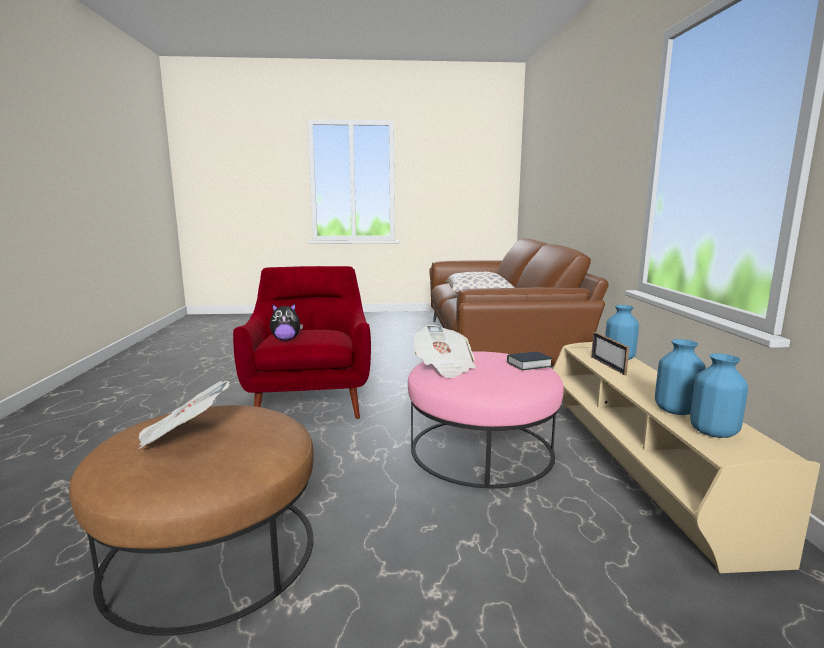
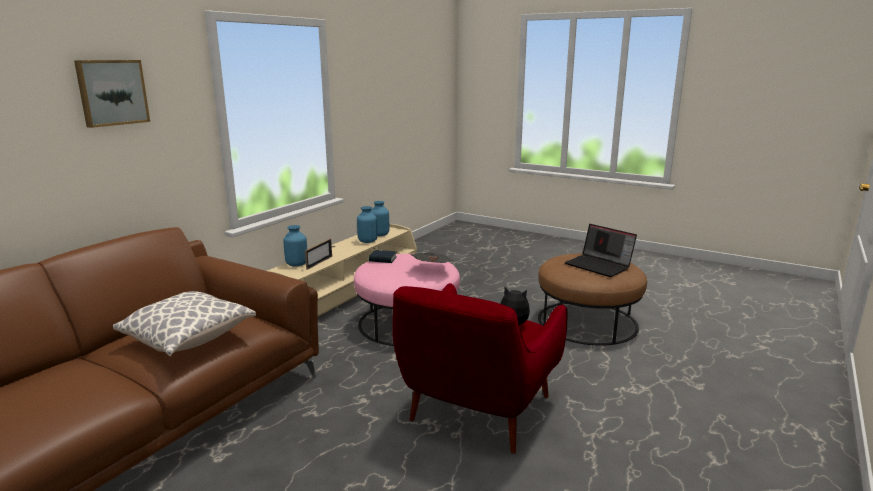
camera: 145 degrees left, 5 degrees up
newspaper [139,381,230,449] -> laptop [565,224,637,277]
none -> picture [74,60,150,128]

